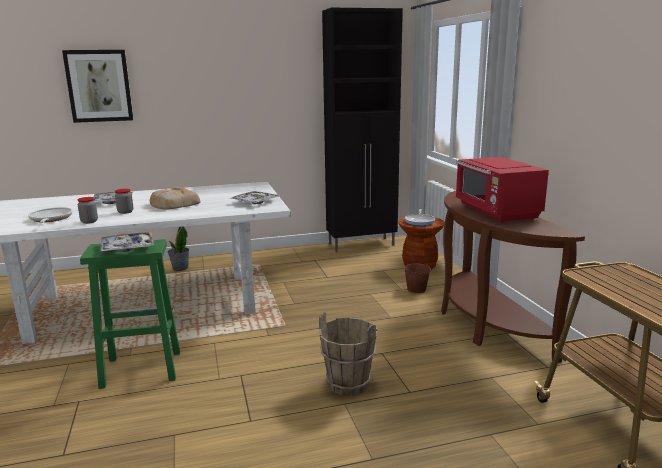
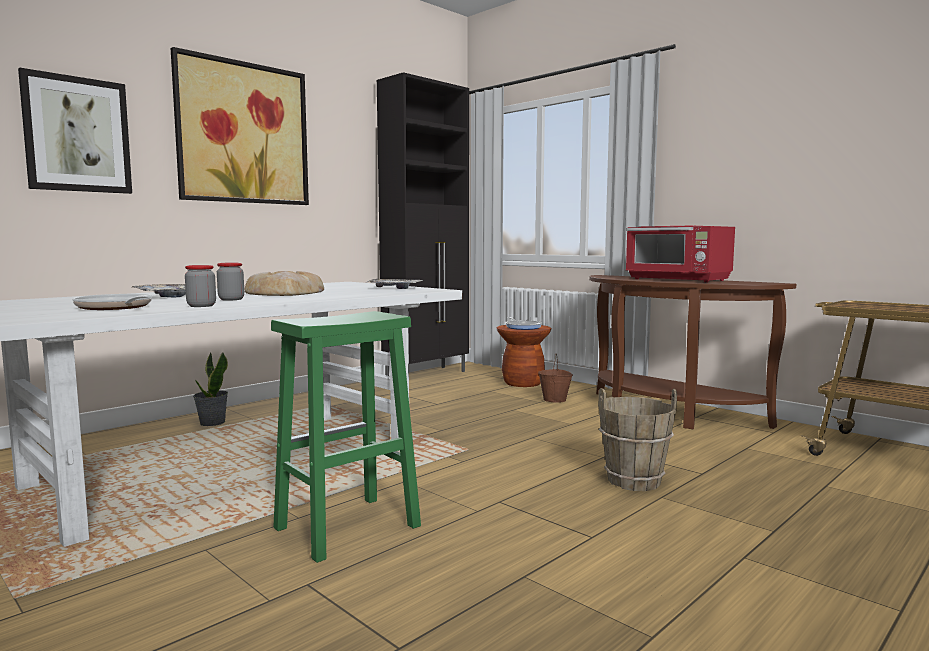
camera: 30 degrees left, 10 degrees down
tray [101,232,154,252] -> none
none -> picture [171,47,309,205]

